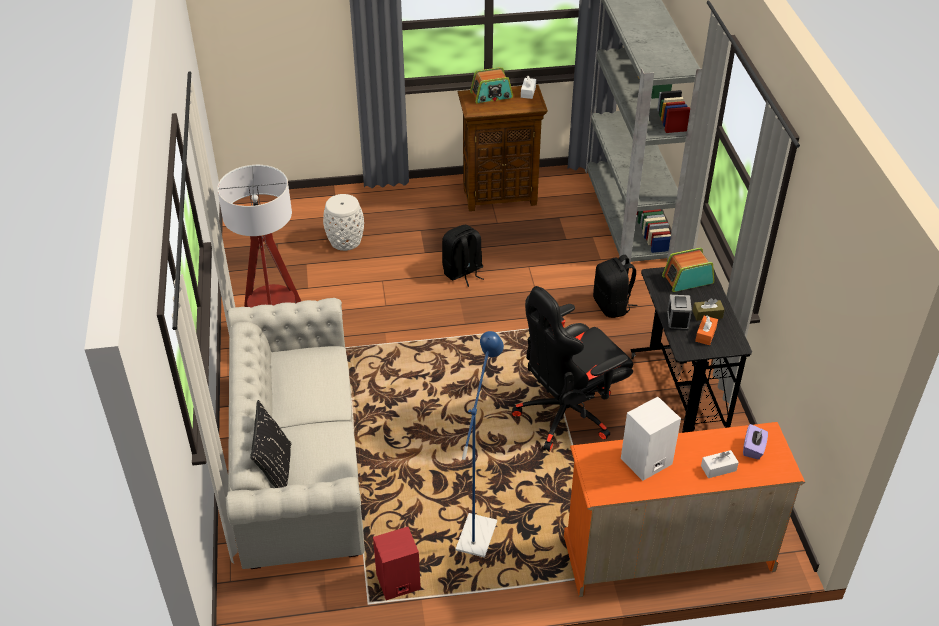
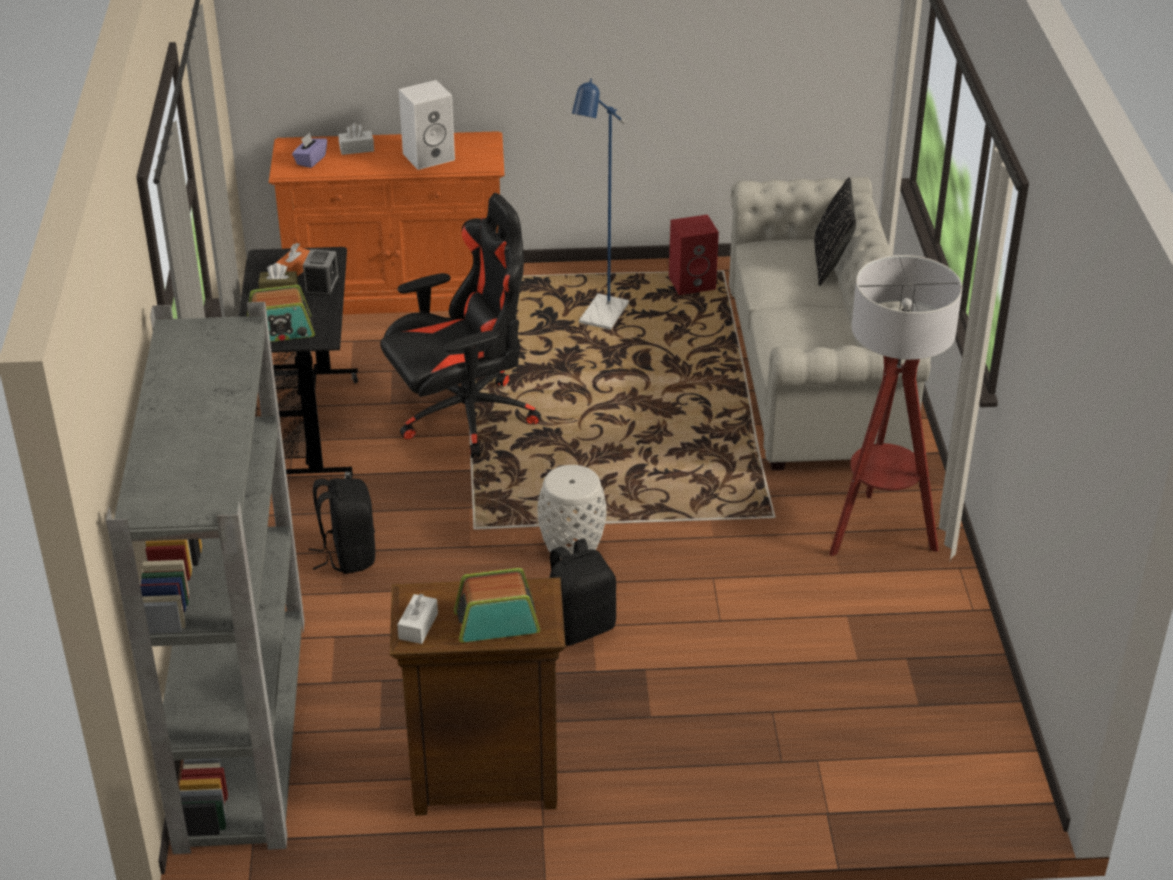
camera: 175 degrees left, 5 degrees down
white stool [323,194,364,251] -> white stool moved to [537,465,607,559]

